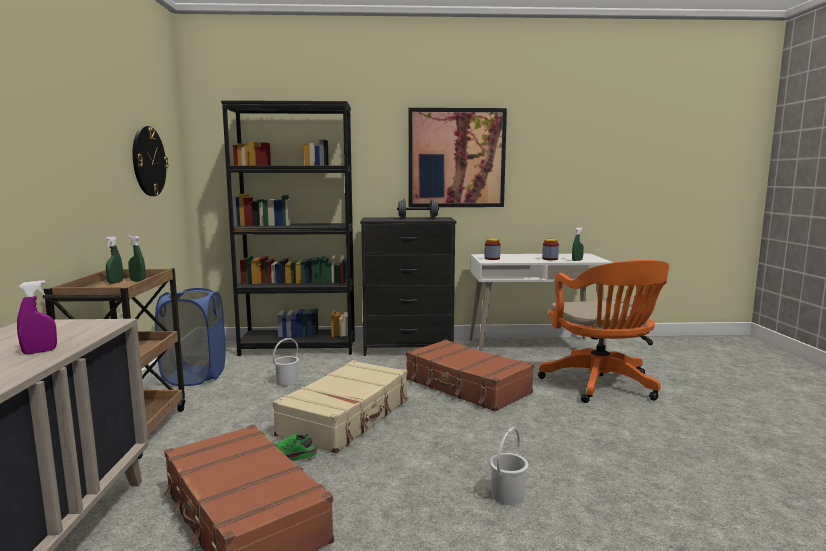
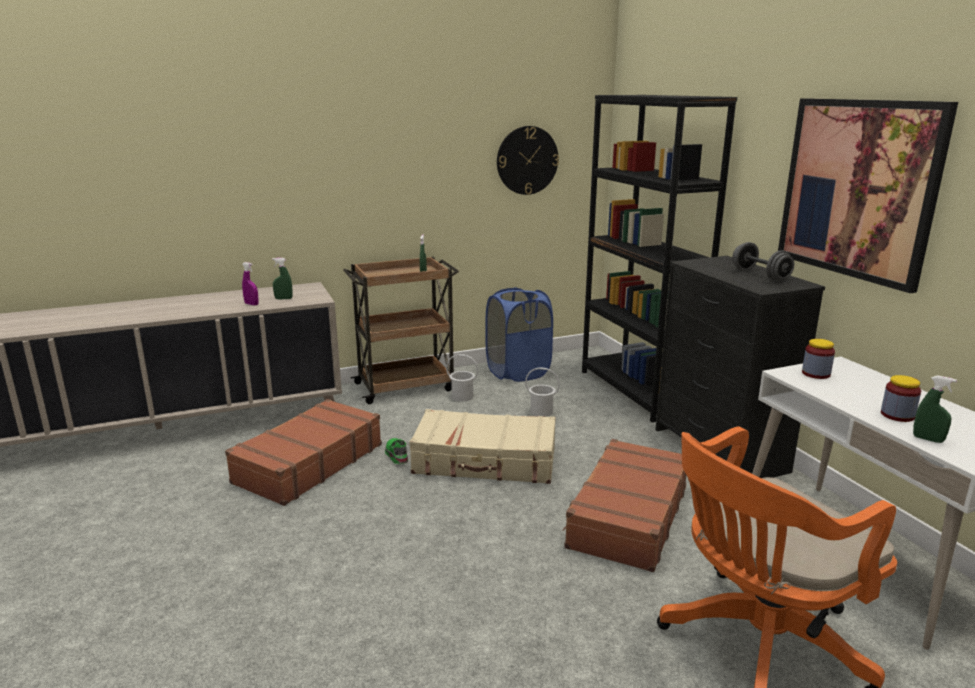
camera: 70 degrees right, 10 degrees up
green spray bottle [105,236,123,284] -> green spray bottle moved to [272,258,293,299]
white bucket [489,427,529,505] -> white bucket moved to [446,354,478,402]

